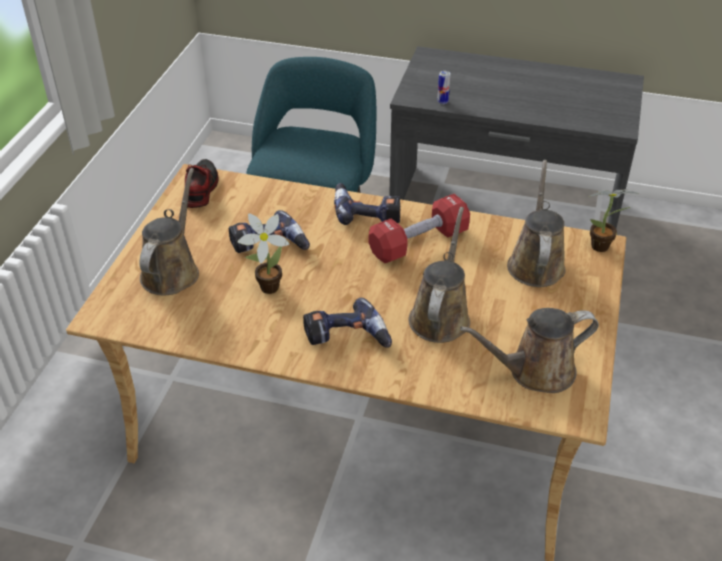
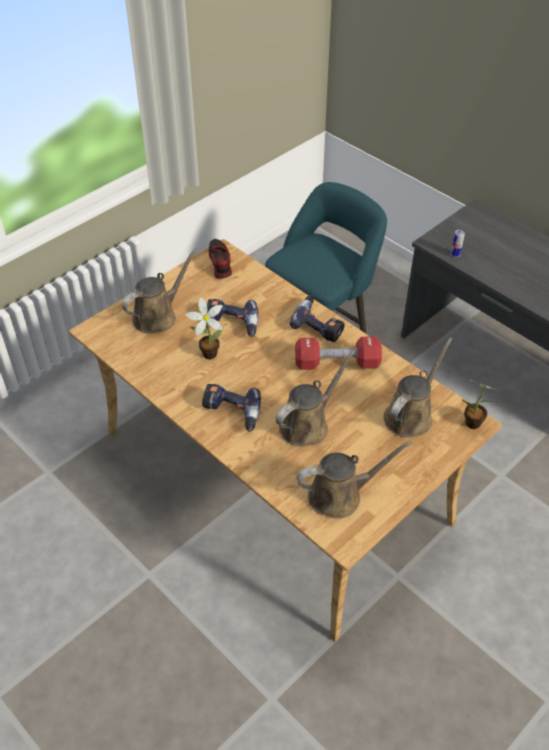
camera: 30 degrees right, 5 degrees up
shoe [185,159,219,208] -> shoe turned 45 degrees counterclockwise [209,239,232,279]
brown watering can [460,308,599,393] -> brown watering can turned 150 degrees clockwise [297,441,412,519]

